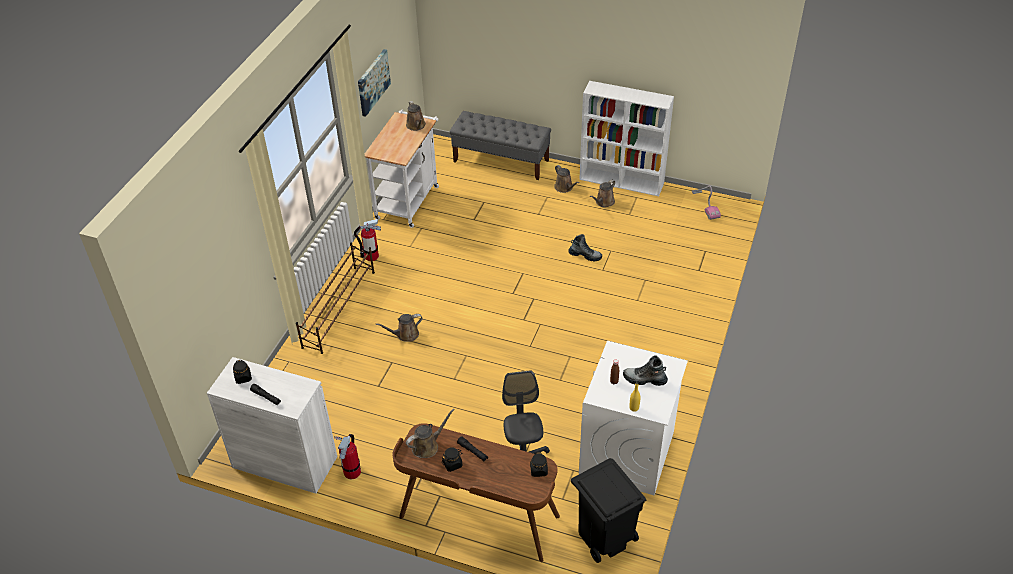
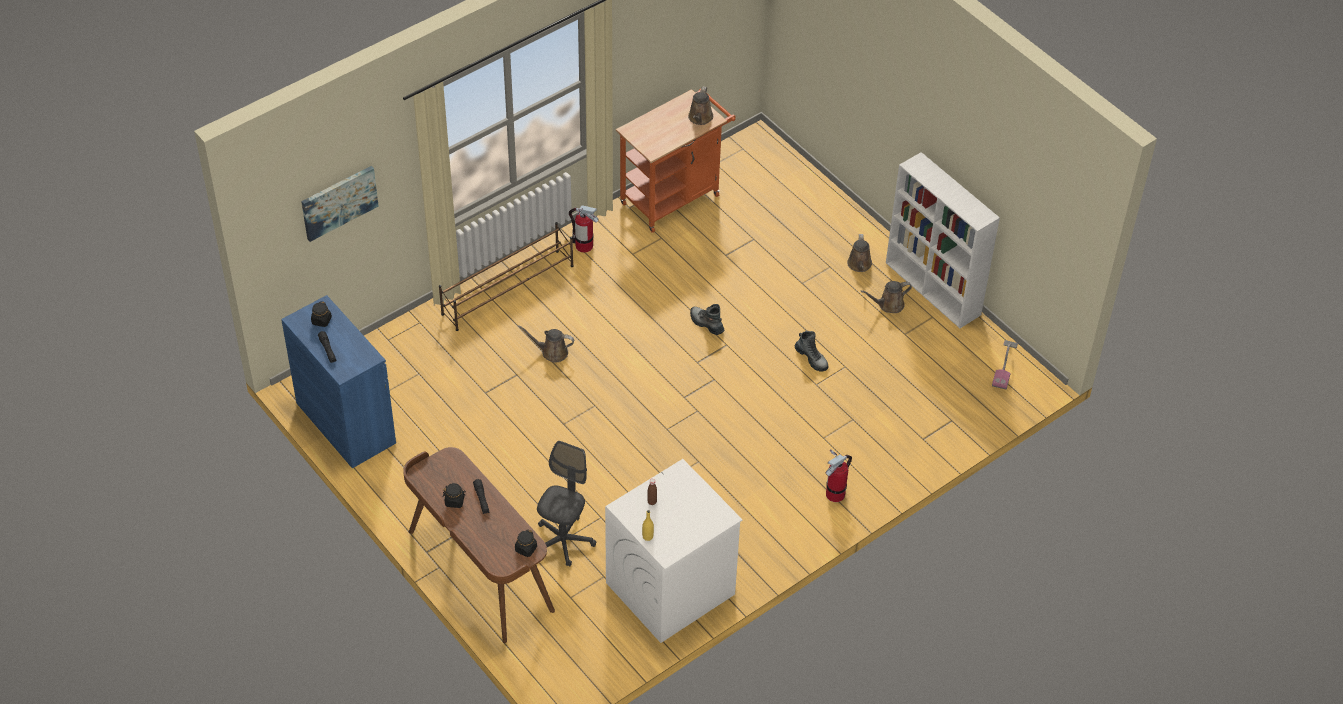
camera: 30 degrees right, 5 degrees up
white cabinet [207,357,337,494] -> blue cabinet [281,295,396,468]
fire extinguisher [334,434,361,479] -> fire extinguisher moved to [826,450,852,502]
picture [358,49,391,117] -> picture moved to [301,166,378,242]
white cart [365,109,439,228] -> orange cart [616,89,736,233]
brown watering can [406,408,455,458] -> none
grey bench [450,111,551,180] -> none
black trash can [571,458,646,563] -> none
boot [623,355,668,386] -> boot moved to [690,304,724,335]

